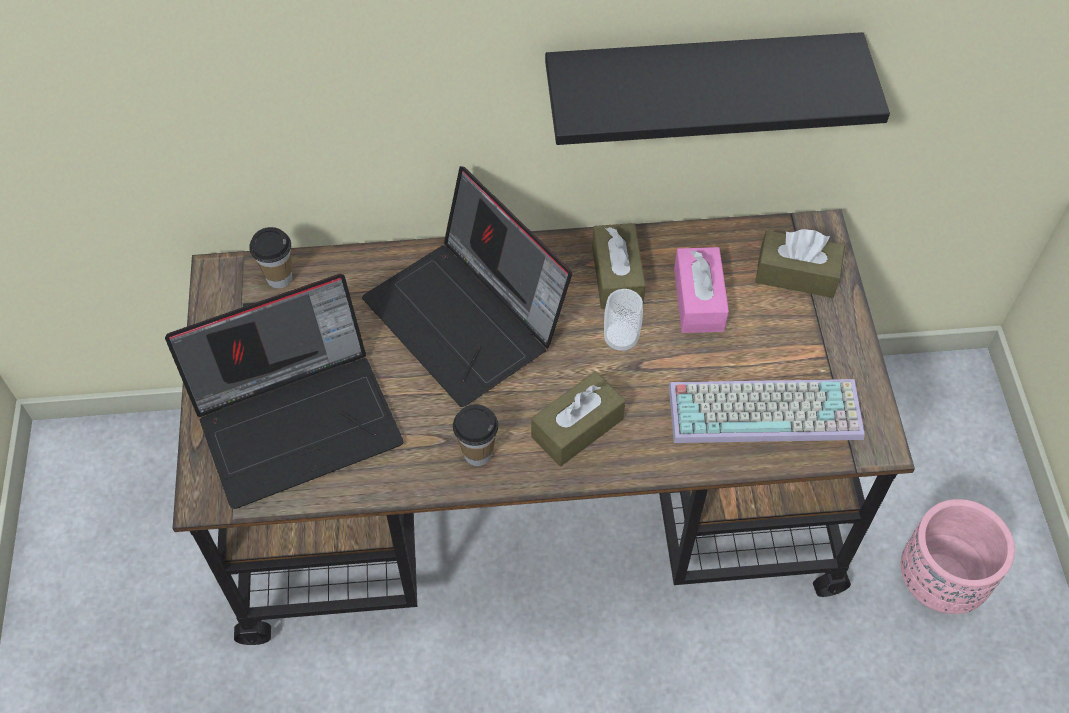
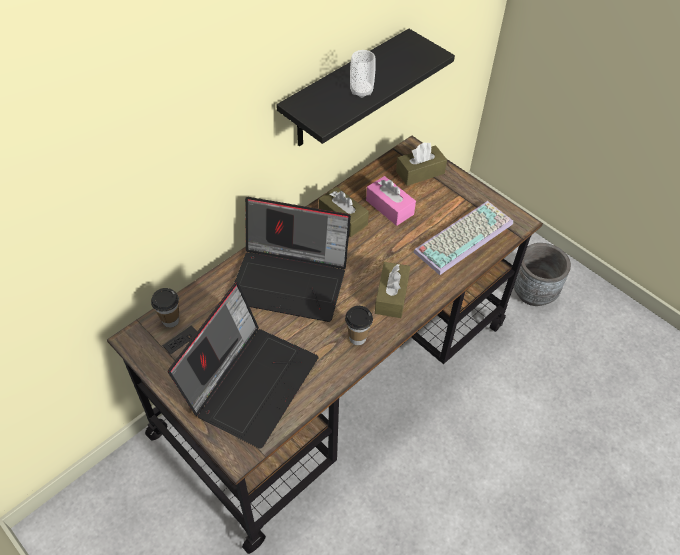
camera: 40 degrees left, 5 degrees down
cup [604,289,643,352] -> cup moved to [350,50,376,98]
pink planter [901,499,1015,614] -> grey planter [513,243,571,306]

